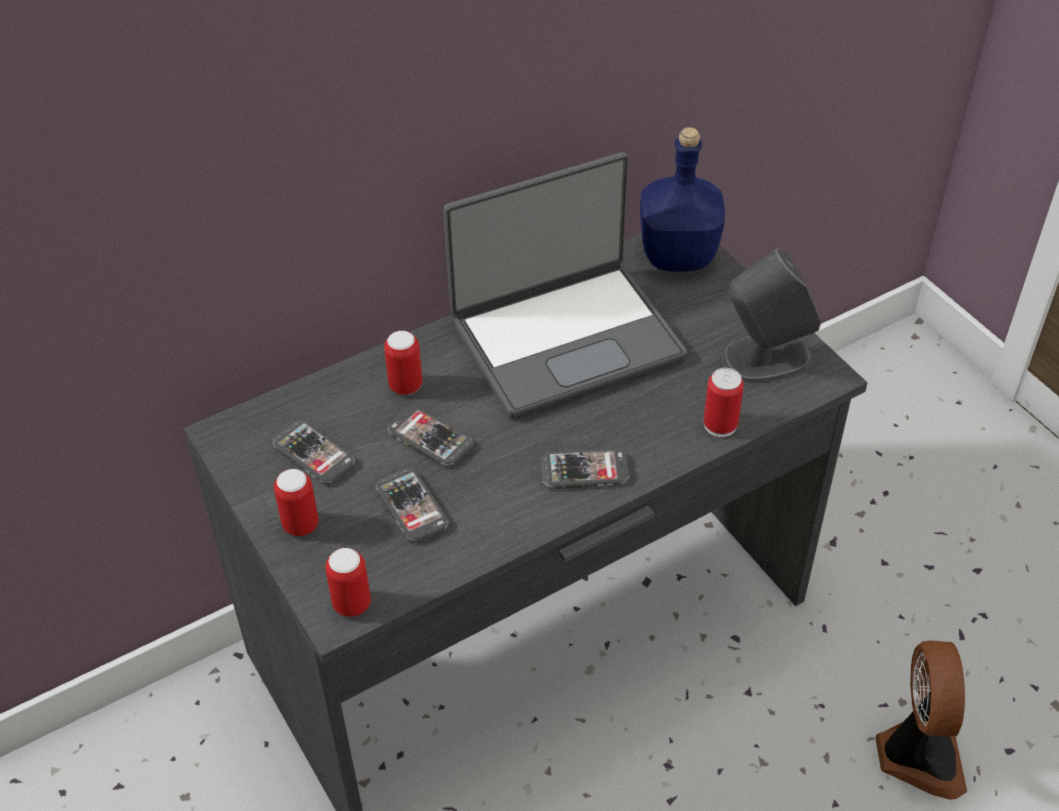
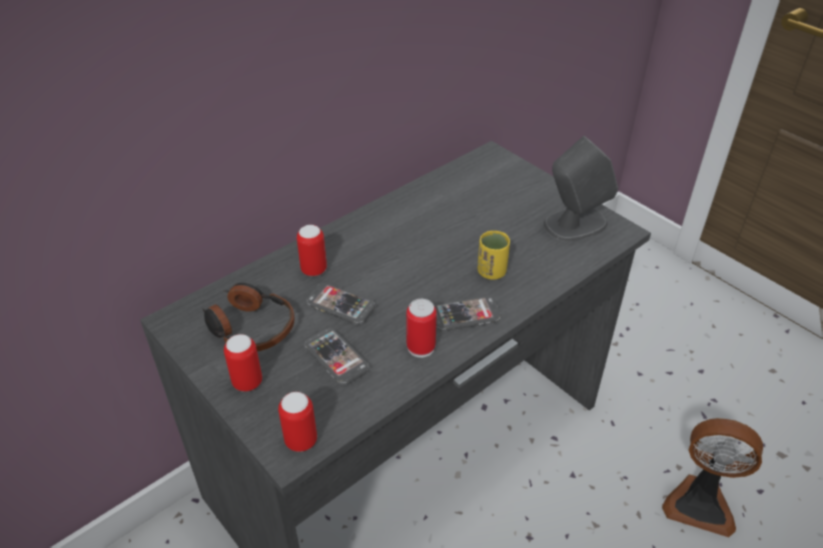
camera: 10 degrees left, 5 degrees down
phone [273,420,355,485] -> headphones [203,283,295,351]
laptop [443,153,687,418] -> none
blue bottle [640,127,725,272] -> none
can [703,368,744,437] -> can moved to [406,299,437,358]
fan [875,640,967,800] -> fan turned 120 degrees clockwise [662,418,763,537]
none -> yellow cup [477,231,510,280]

